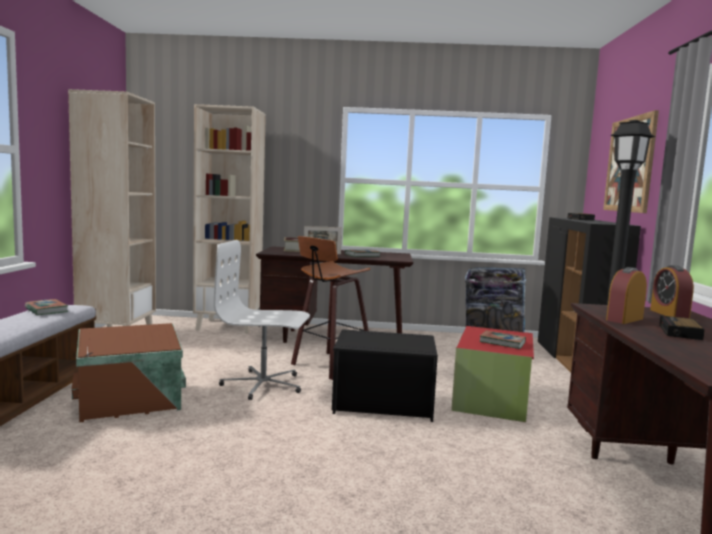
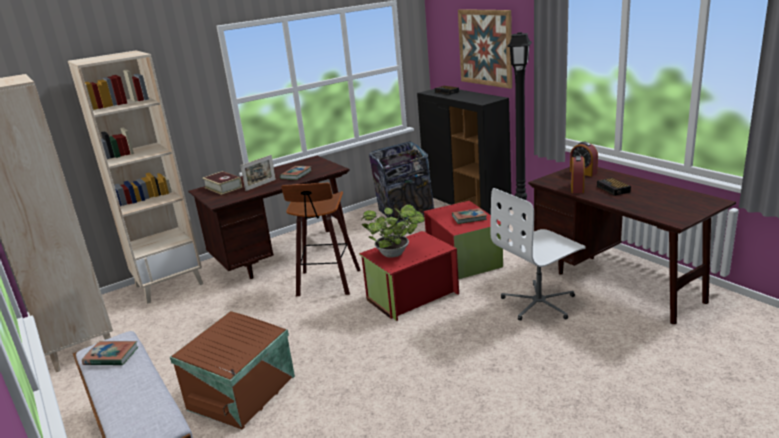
camera: 35 degrees left, 15 degrees up
white office chair [214,240,310,400] -> white office chair moved to [490,188,586,321]
black storage box [332,329,438,422] -> red storage box [359,231,459,321]
none -> potted plant [361,204,425,258]

